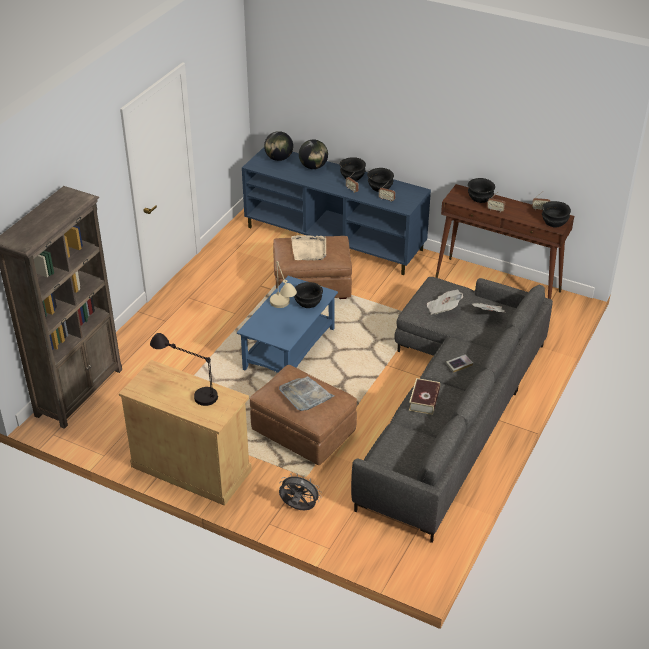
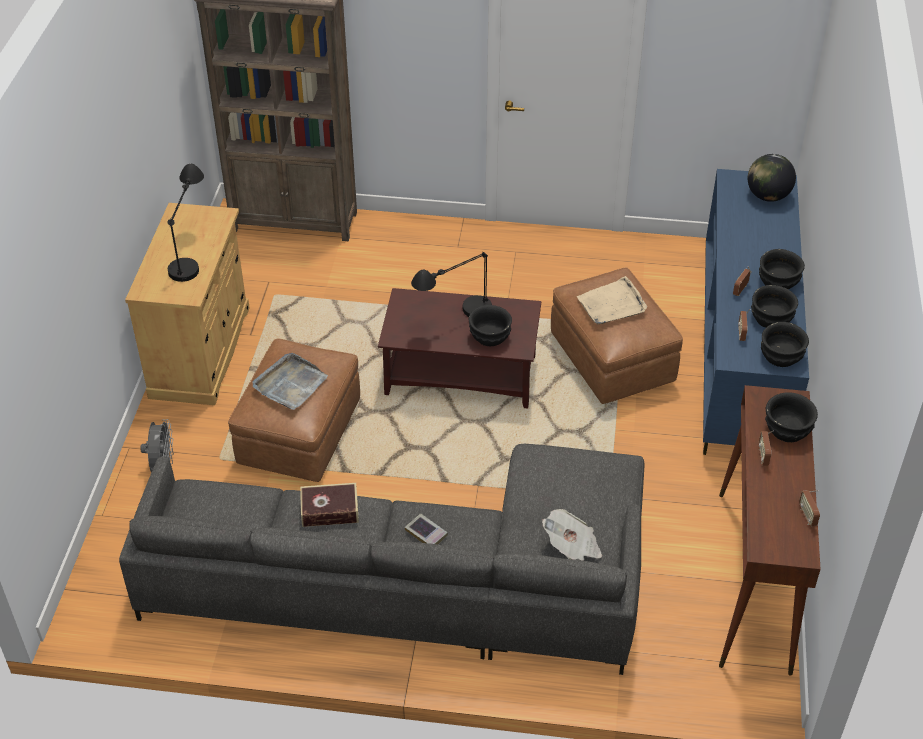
camera: 70 degrees right, 5 degrees up
blue coffee table [237,276,338,373] -> brown coffee table [378,288,541,408]
beige table lamp [270,261,297,308] -> black table lamp [411,252,492,317]
globe [299,140,328,169] -> none
newspaper [427,290,463,315] -> none
black bowl [542,201,571,228] -> black bowl moved to [761,322,809,367]

